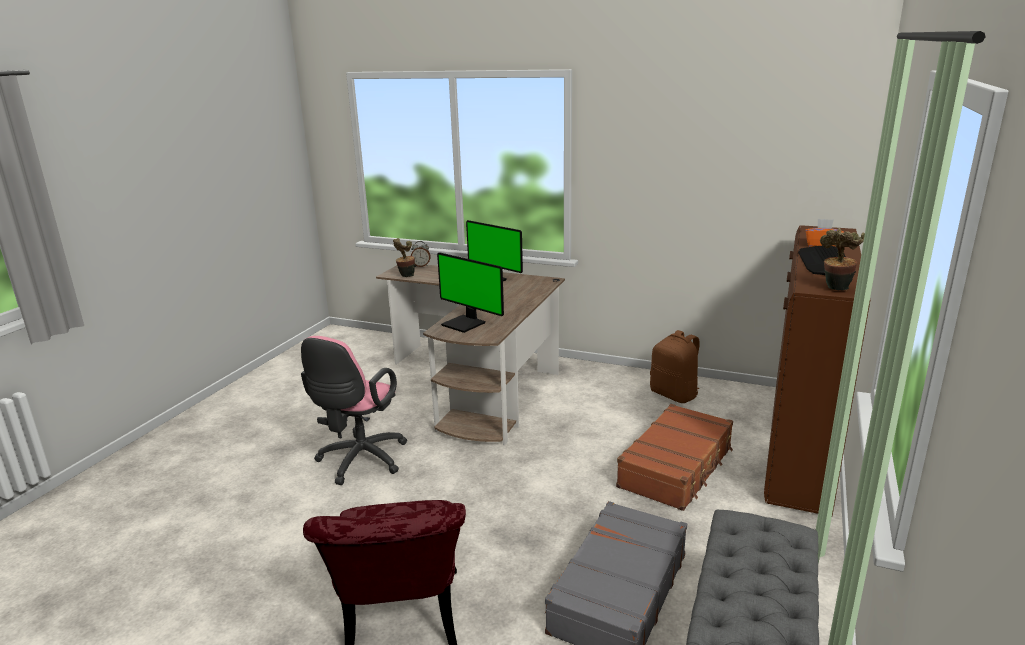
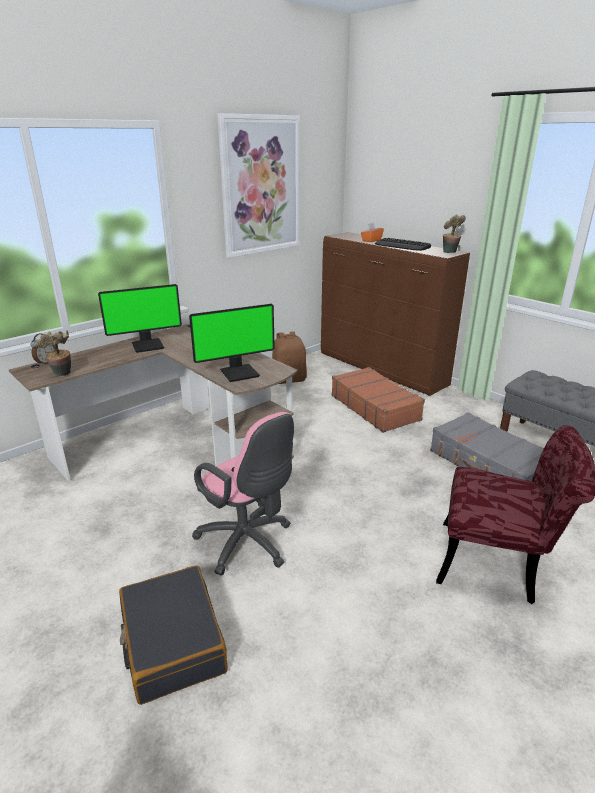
camera: 65 degrees left, 5 degrees up
none -> black suitcase [119,565,228,705]
none -> picture [217,113,300,258]

